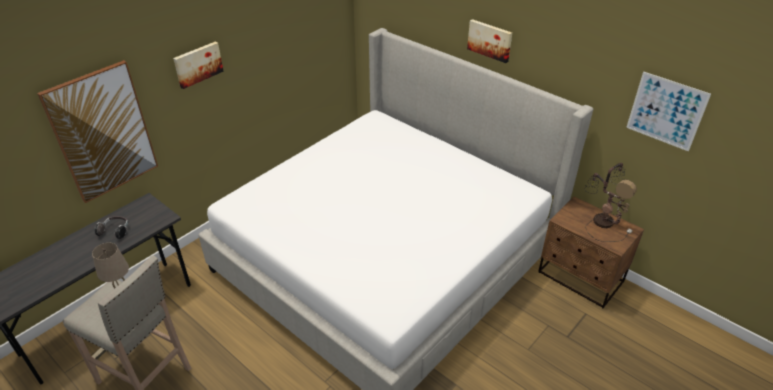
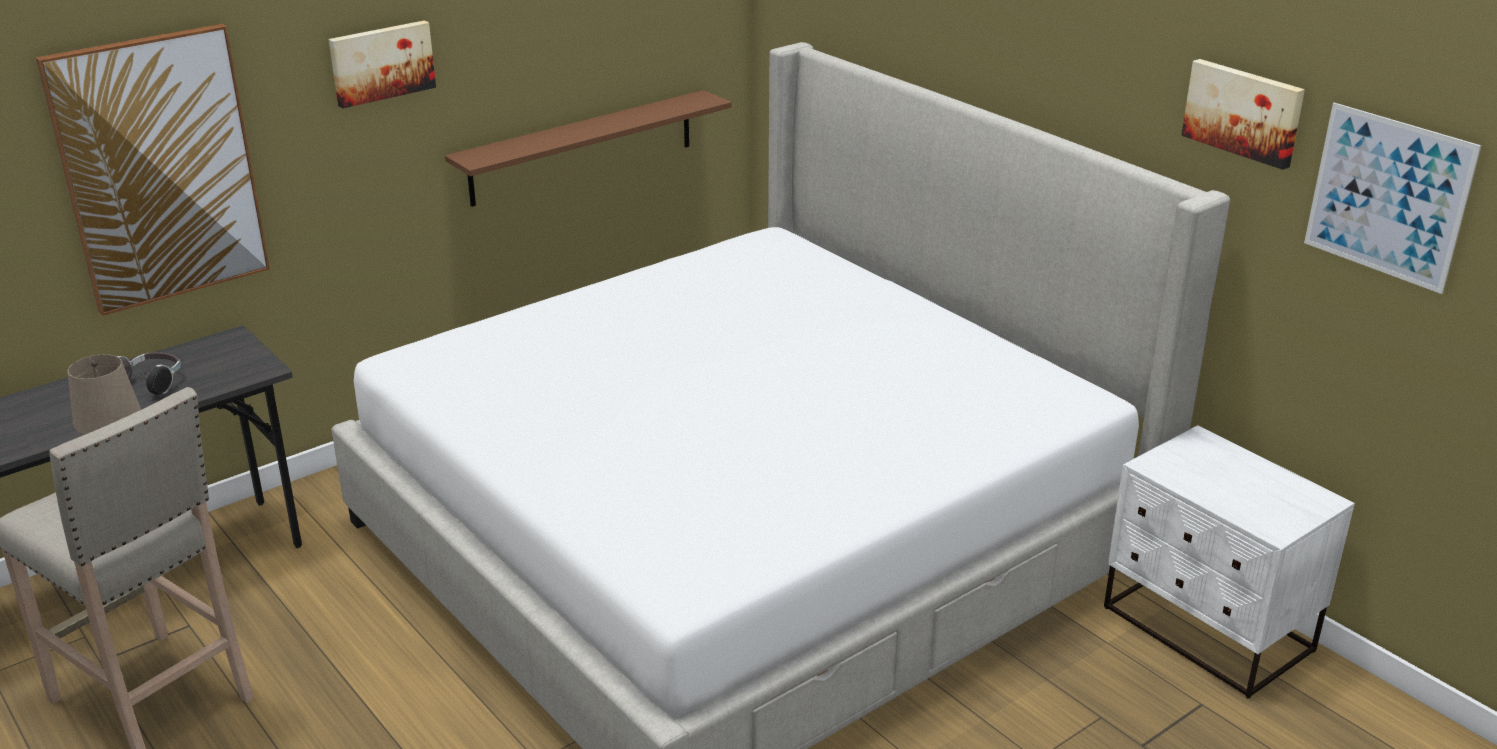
camera: 10 degrees right, 10 degrees down
picture [467,19,512,63] -> picture moved to [1181,59,1305,170]
brown nightstand [538,197,644,308] -> white nightstand [1104,425,1355,699]
table lamp [585,163,637,242] -> none
none -> brown shelf [445,90,732,207]

